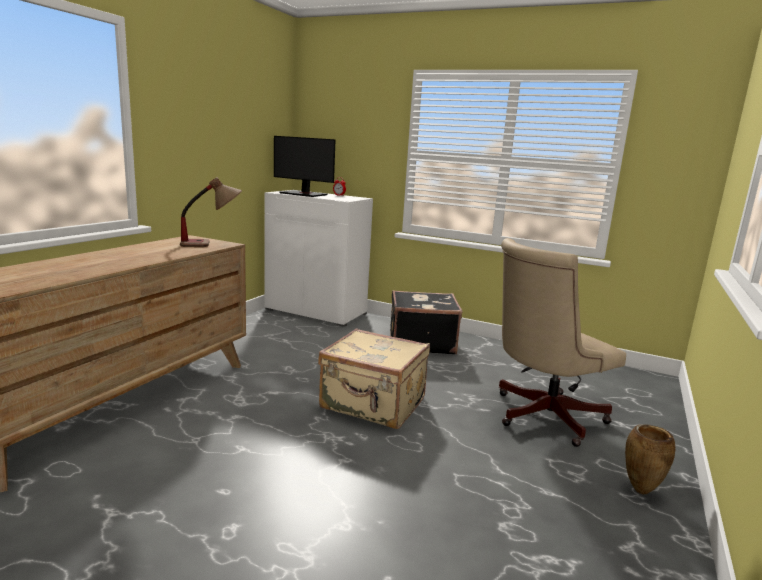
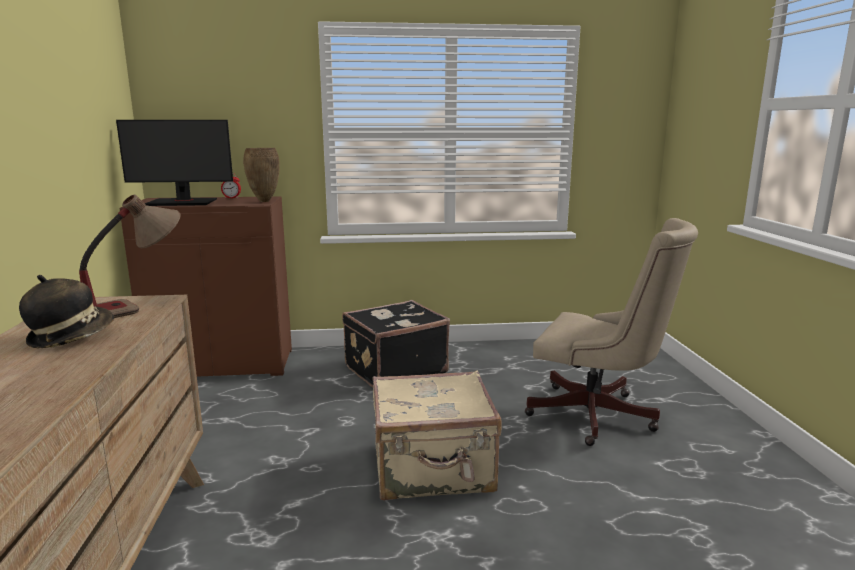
camera: 30 degrees left, 0 degrees up
white cabinet [264,190,373,327] -> brown cabinet [119,196,292,377]
beige office chair [499,238,626,447] -> beige office chair turned 90 degrees counterclockwise [525,218,698,446]
brown vase [625,424,675,494] -> brown vase moved to [243,148,280,202]
none -> hat [19,275,114,348]

